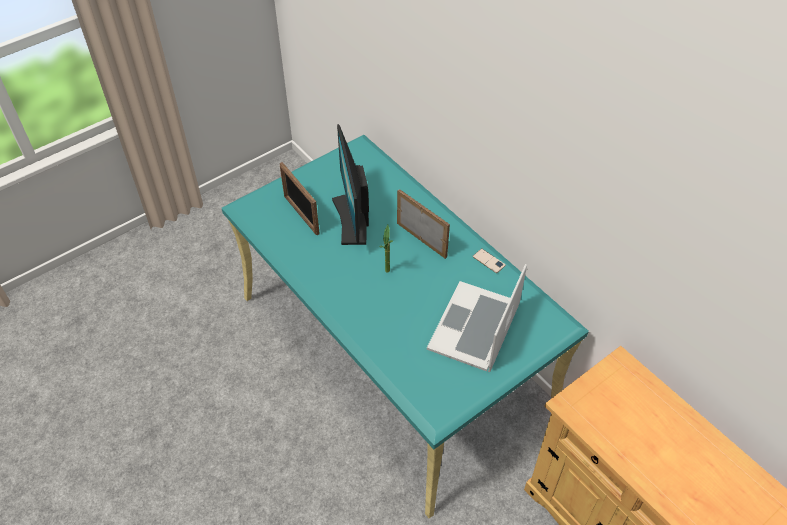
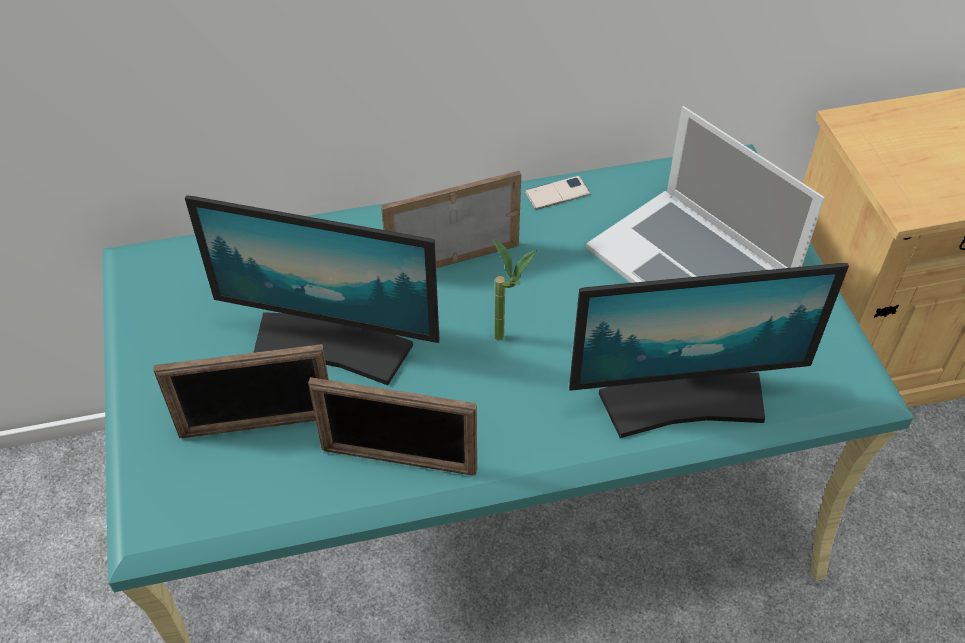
camera: 65 degrees left, 0 degrees up
none -> picture frame [308,377,477,475]
none -> monitor [569,263,849,438]

